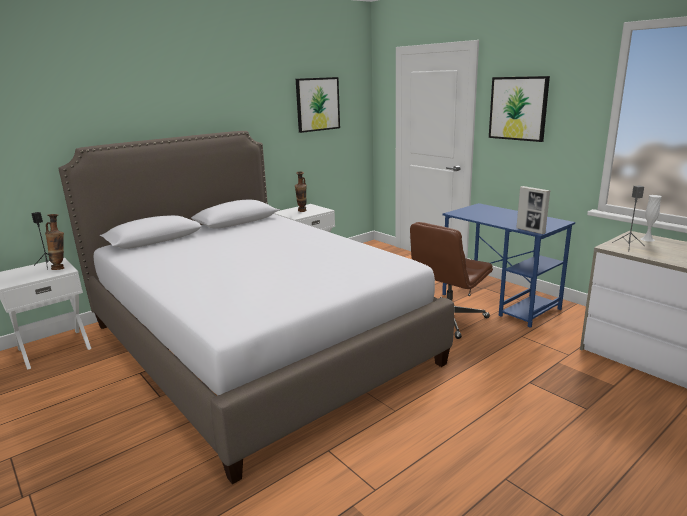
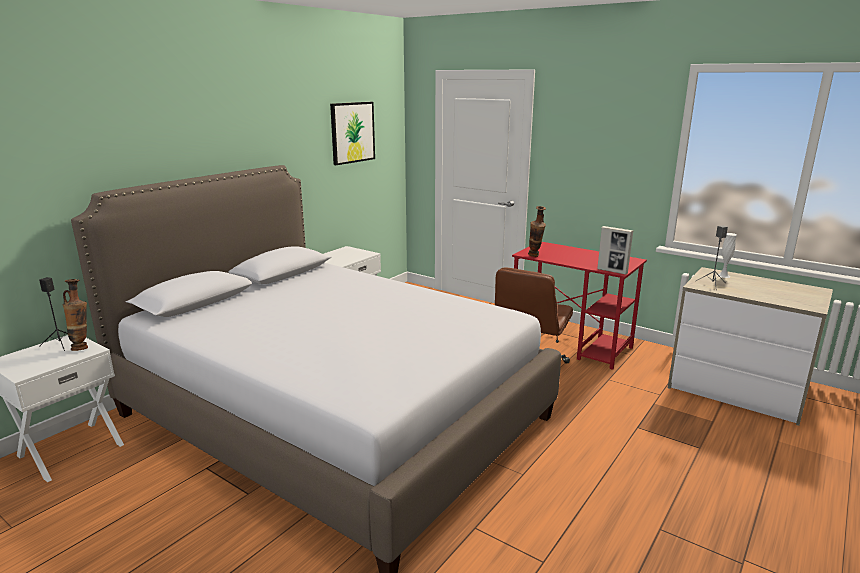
camera: 15 degrees left, 0 degrees up
vase [295,171,307,212] -> vase moved to [528,206,546,257]
blue desk [442,203,575,328] -> red desk [512,242,647,370]
picture [489,76,550,142] -> none

